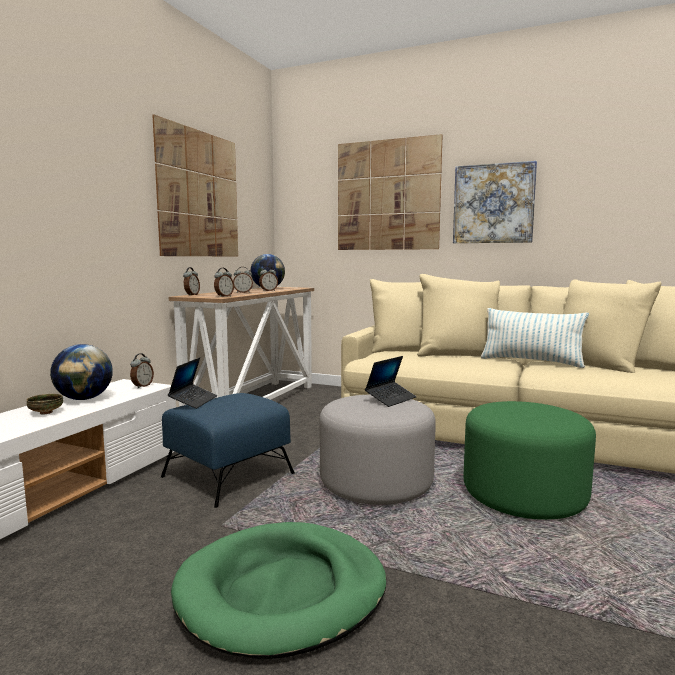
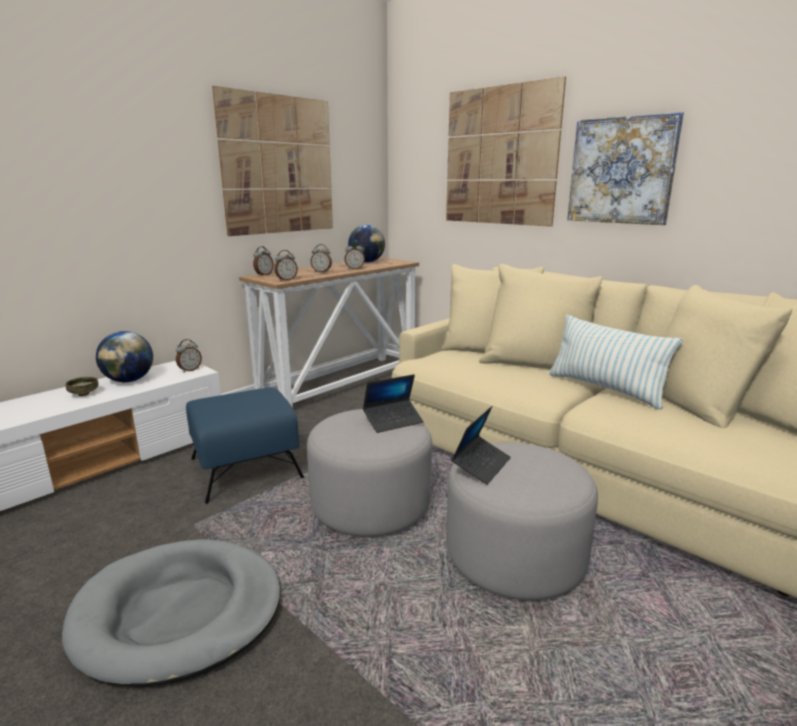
camera: 20 degrees right, 10 degrees up
laptop [168,357,217,409] -> laptop moved to [451,406,511,485]
green dog bed [171,522,386,660] -> grey dog bed [62,539,281,687]
green ottoman [464,401,596,520] -> grey ottoman [446,443,598,600]

